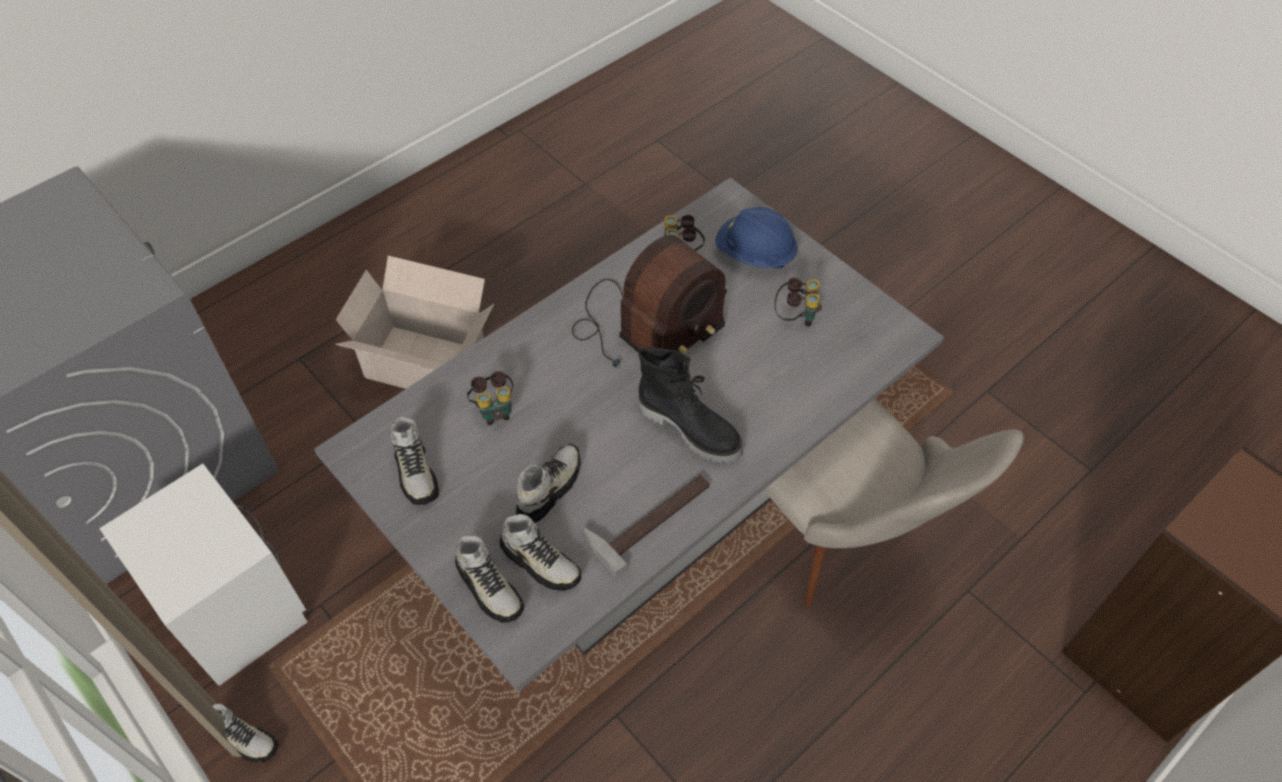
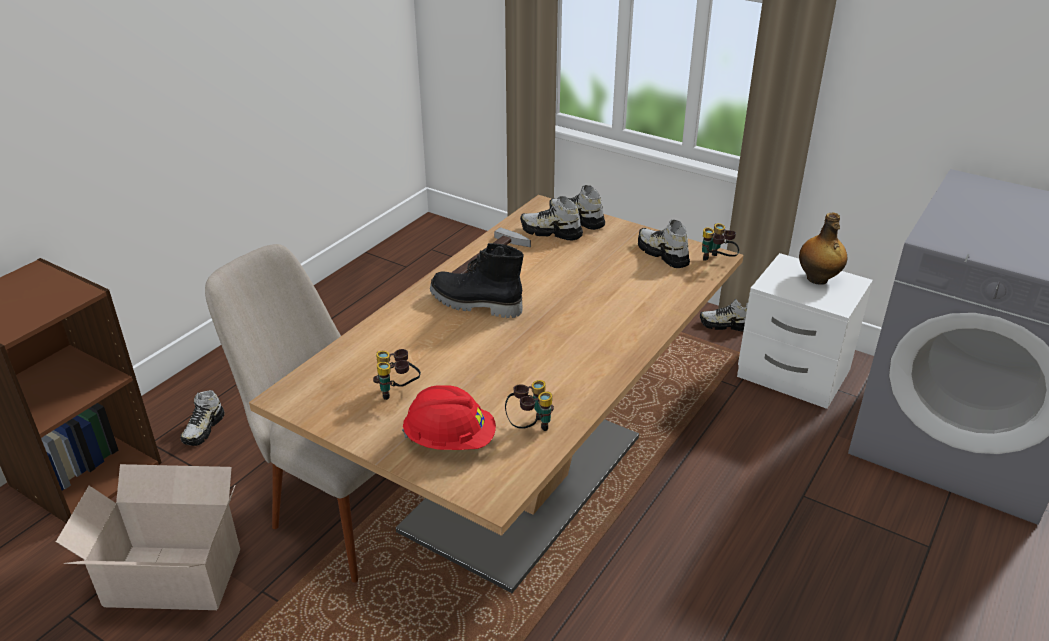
camera: 165 degrees right, 20 degrees down
grey dining table [314,177,944,692] -> brown dining table [249,195,744,593]
cardboard box [335,256,494,389] -> cardboard box moved to [56,464,240,610]
binoculars [467,371,513,425] -> binoculars moved to [702,223,739,261]
shoe [516,443,581,523] -> shoe moved to [180,390,225,446]
radio [572,235,727,368] -> none
blue hard hat [715,207,798,269] -> red hard hat [402,385,496,450]
none -> bottle [799,213,847,285]

